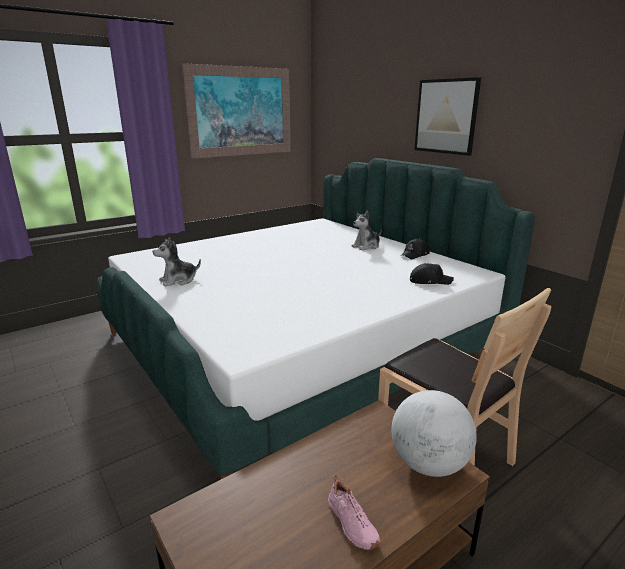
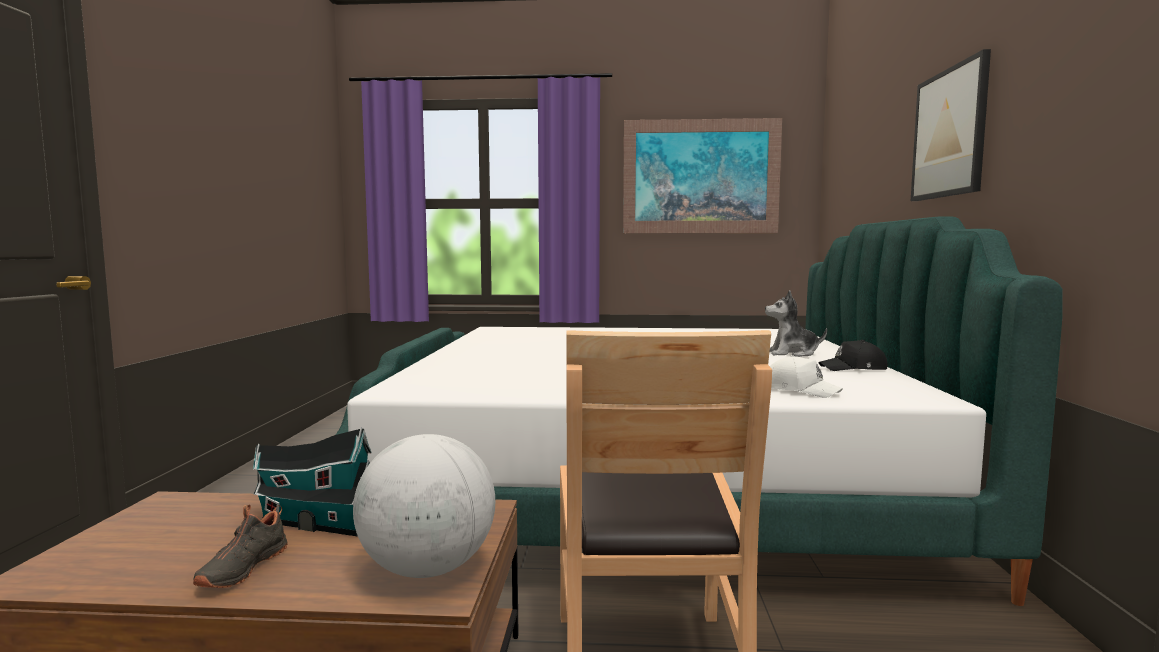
camera: 40 degrees right, 15 degrees down
plush toy [153,237,201,287] -> none
pink shoe [328,475,380,550] -> black shoe [193,505,288,588]
black cap [410,263,454,285] -> white cap [770,355,843,398]
none -> toy house [253,427,372,536]

